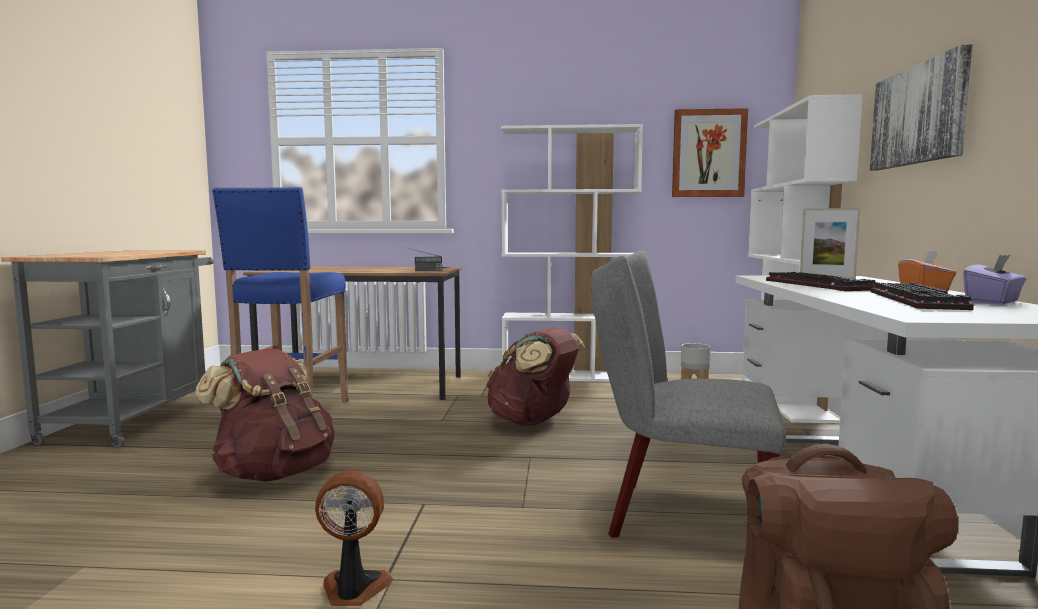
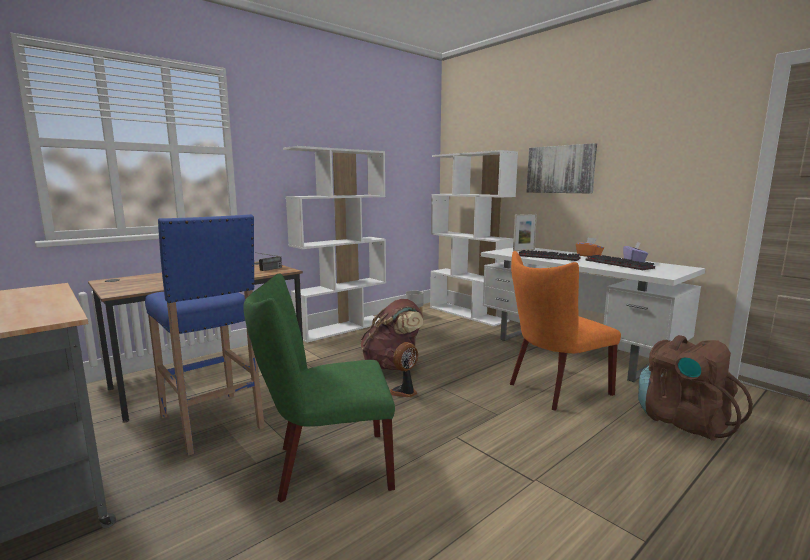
camera: 45 degrees left, 5 degrees up
brown backpack [195,349,335,482] -> green chair [243,273,395,503]
fan [315,470,393,606] -> fan moved to [390,342,418,397]
grey chair [591,251,786,538] -> orange chair [510,251,621,411]
picture [672,108,748,197] -> none

